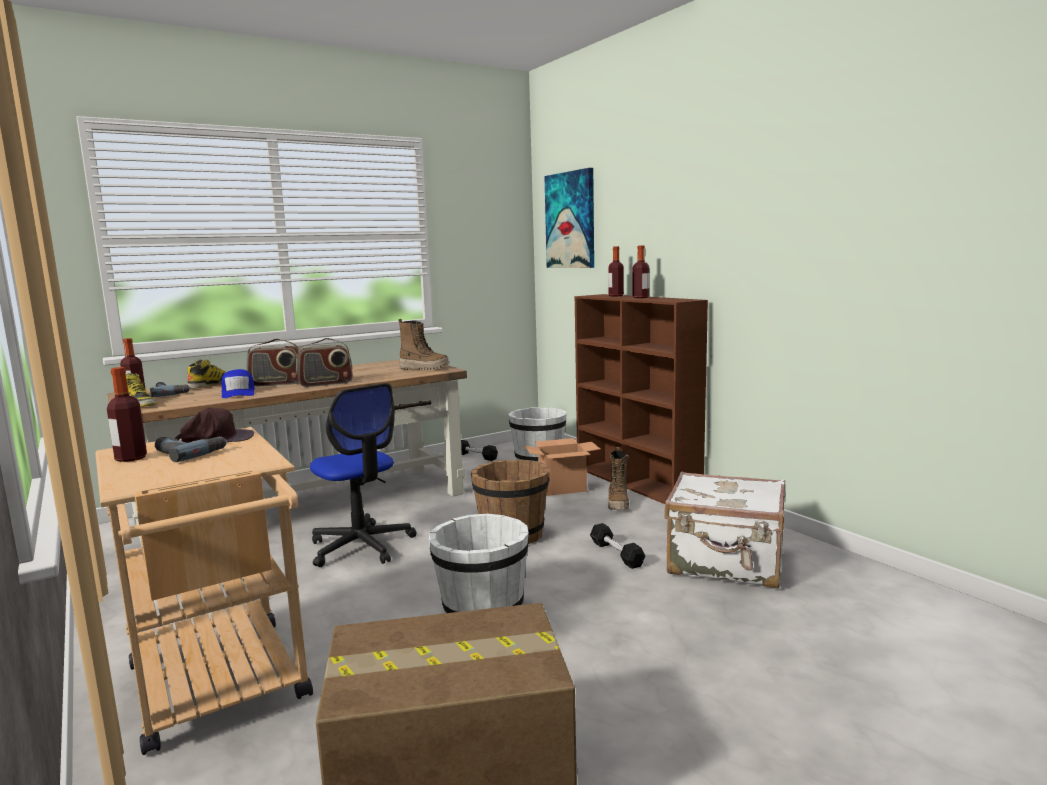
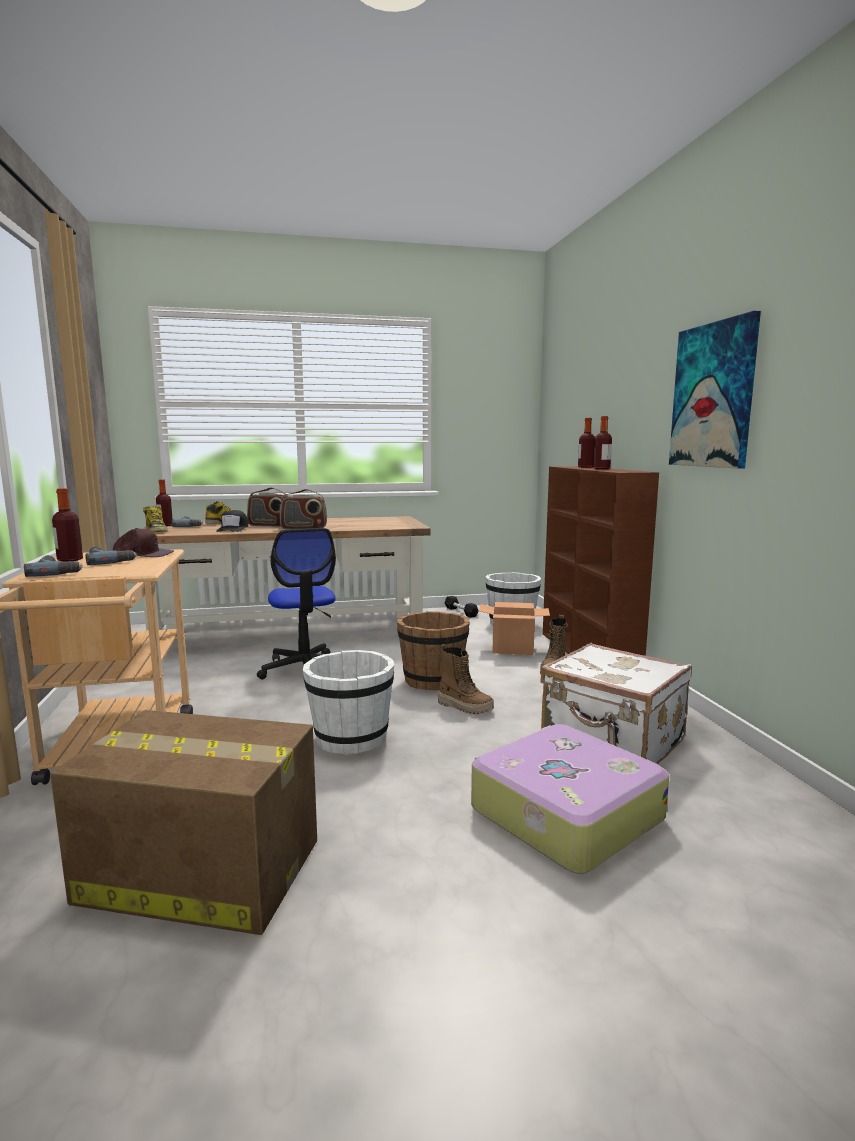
camera: 20 degrees right, 0 degrees up
blue cap [221,369,255,398] -> black cap [216,510,248,532]
boot [399,319,449,370] -> boot moved to [438,644,494,715]
picture [544,168,594,268] -> picture moved to [669,311,761,468]
black dumbbell [590,523,645,569] -> none
none -> power drill [24,555,83,577]
none -> suitcase [471,724,669,874]

